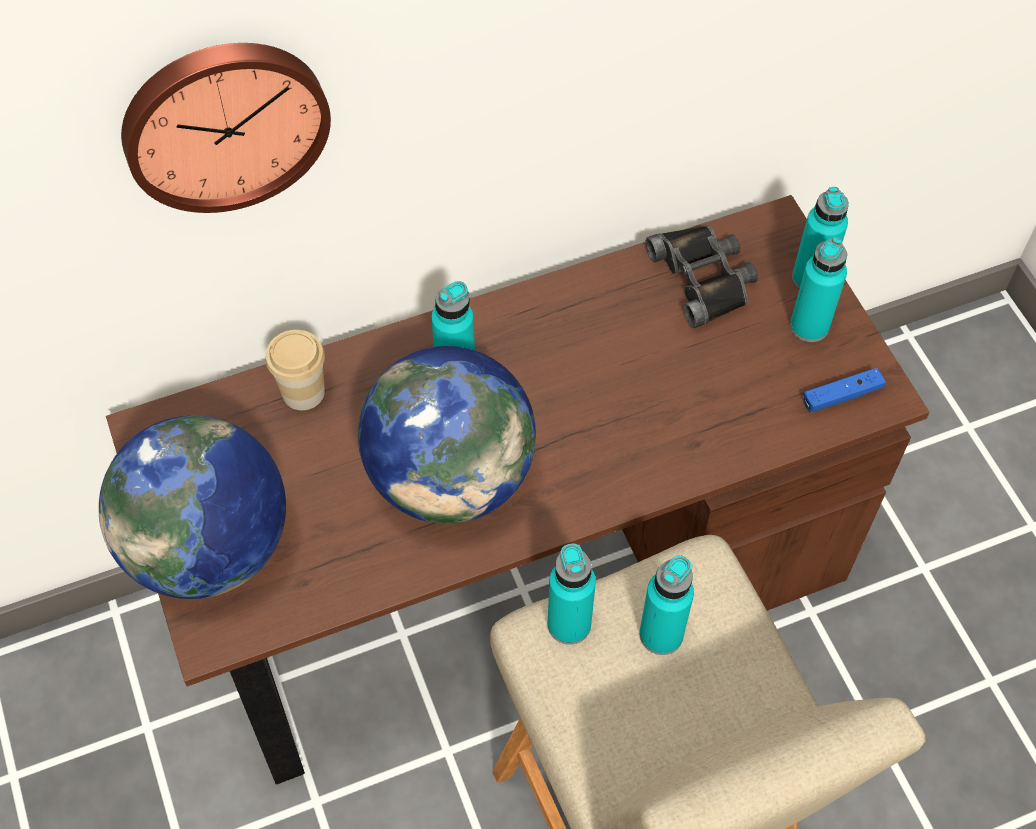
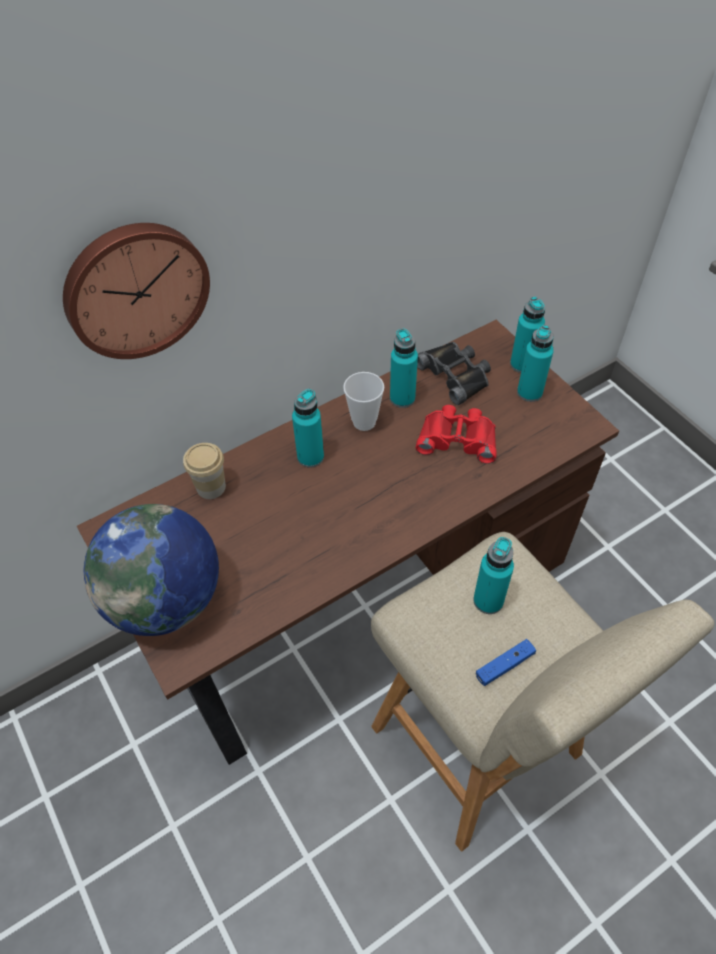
camera: 10 degrees left, 5 degrees down
globe [358,346,536,524] -> none
turquoise bottle [547,543,596,645] -> turquoise bottle moved to [390,328,418,408]
blue game controller [803,368,886,412] -> blue game controller moved to [476,639,536,686]
none -> cup [343,372,384,431]
none -> red binoculars [416,405,497,464]

